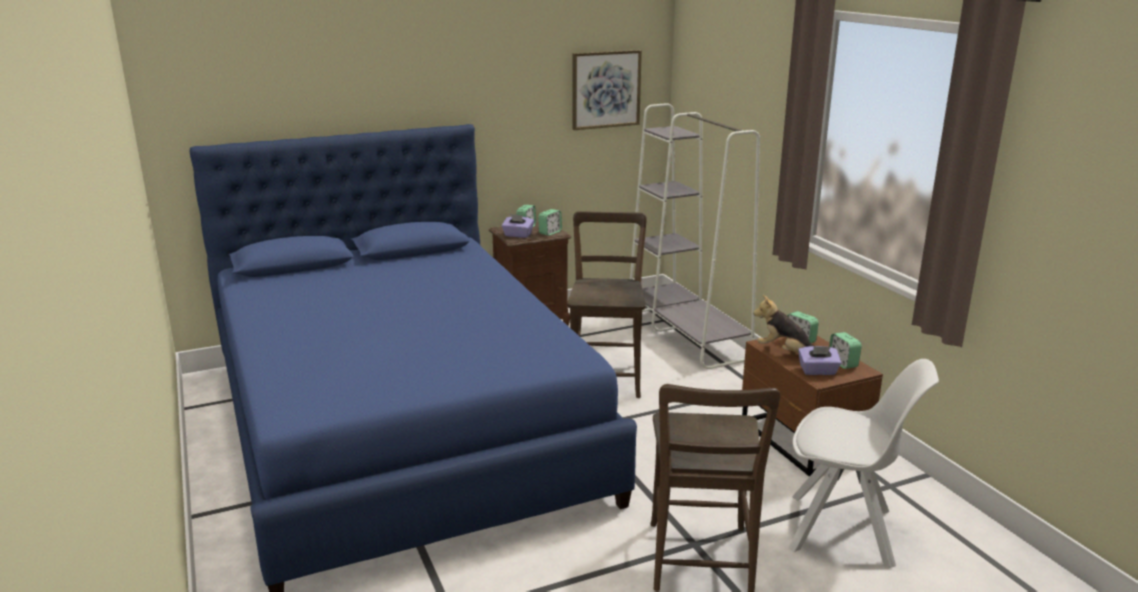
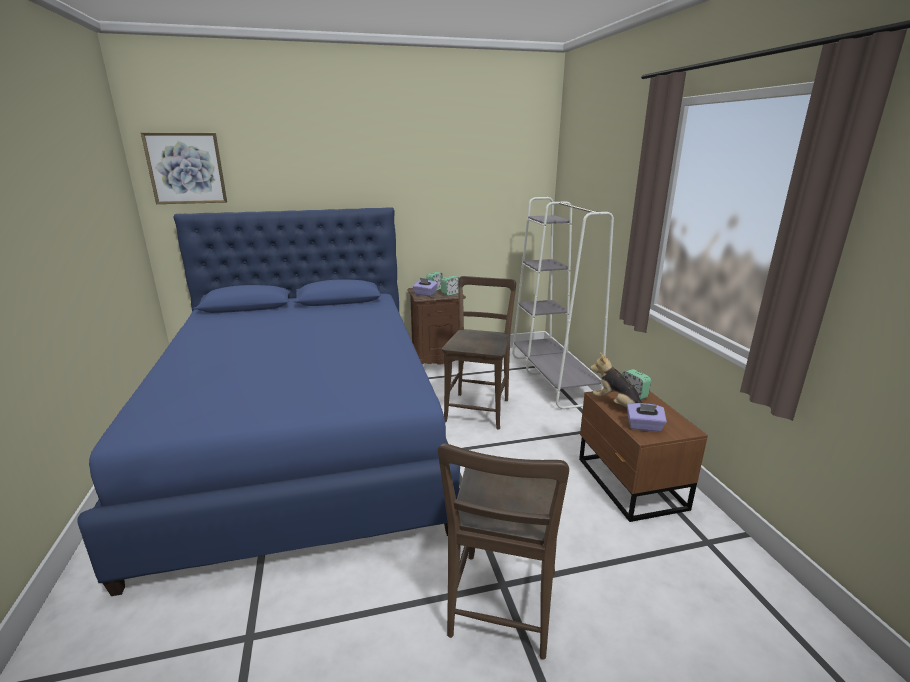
camera: 10 degrees right, 0 degrees up
picture [572,50,642,130] -> picture moved to [141,133,227,204]
white chair [788,359,939,568] -> none
alarm clock [829,332,862,369] -> none

